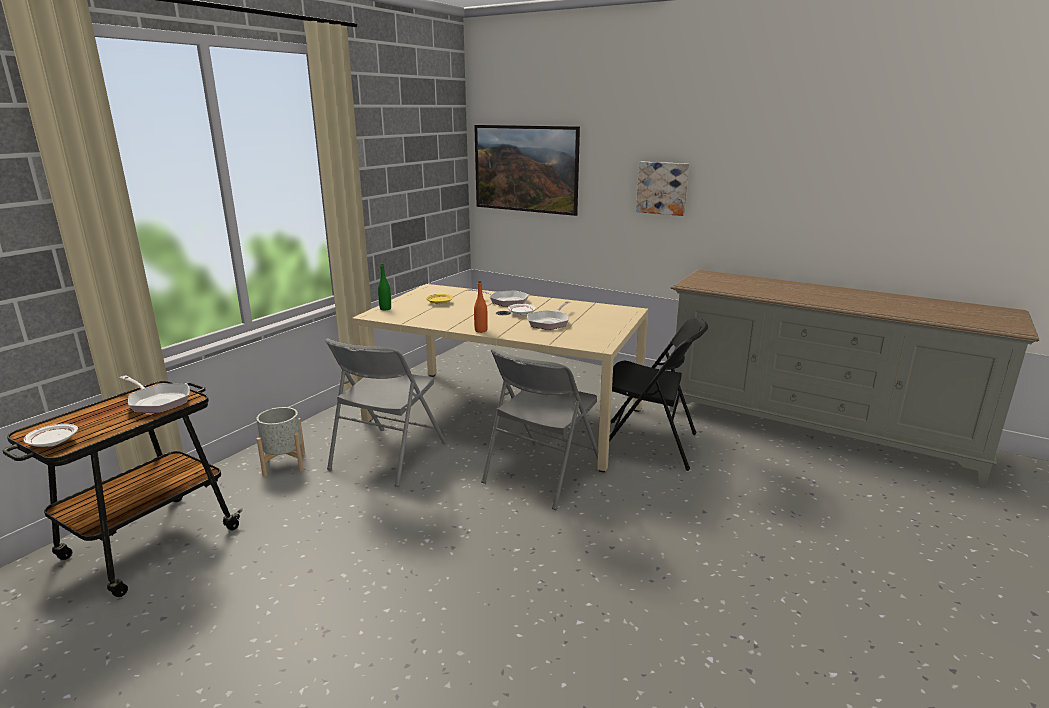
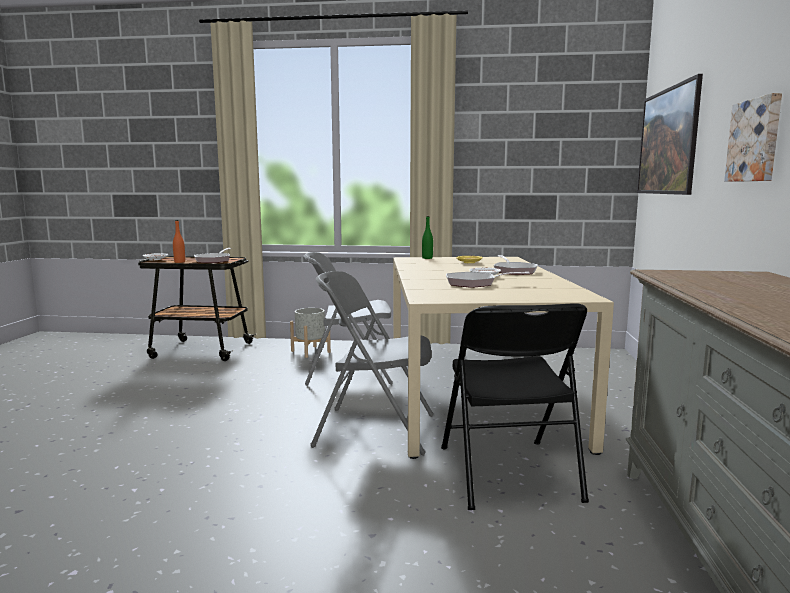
camera: 65 degrees right, 10 degrees down
orange bottle [474,281,488,333] -> orange bottle moved to [173,220,185,263]

